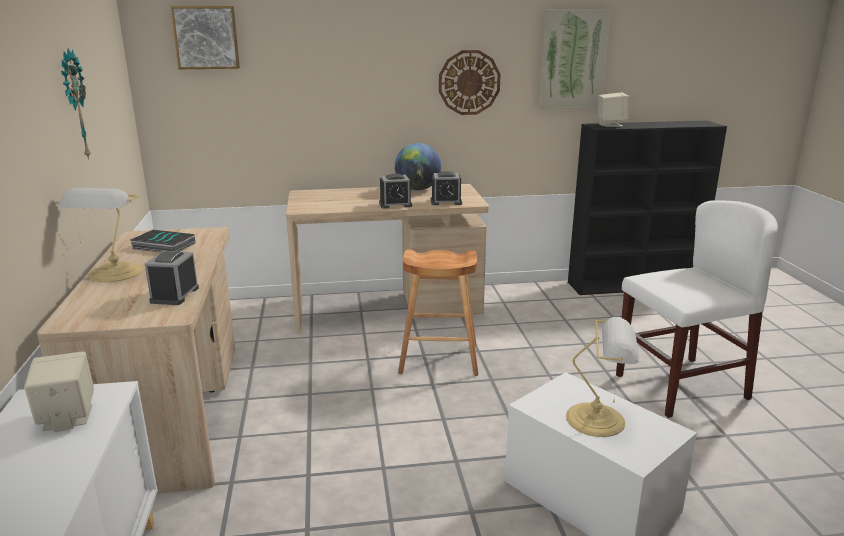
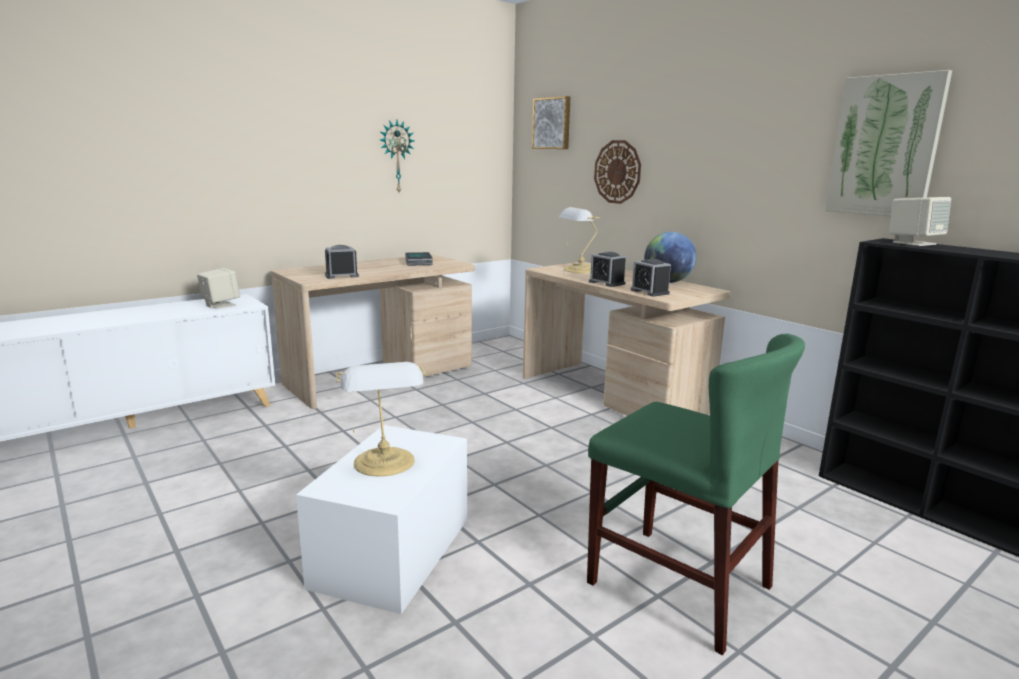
camera: 60 degrees right, 5 degrees down
table lamp [59,188,143,282] -> table lamp moved to [559,207,600,273]
brown stool [398,249,479,376] -> none
wall clock [439,50,501,115] -> wall clock moved to [594,140,641,204]
white chair [616,200,778,418] -> green chair [587,334,805,655]

